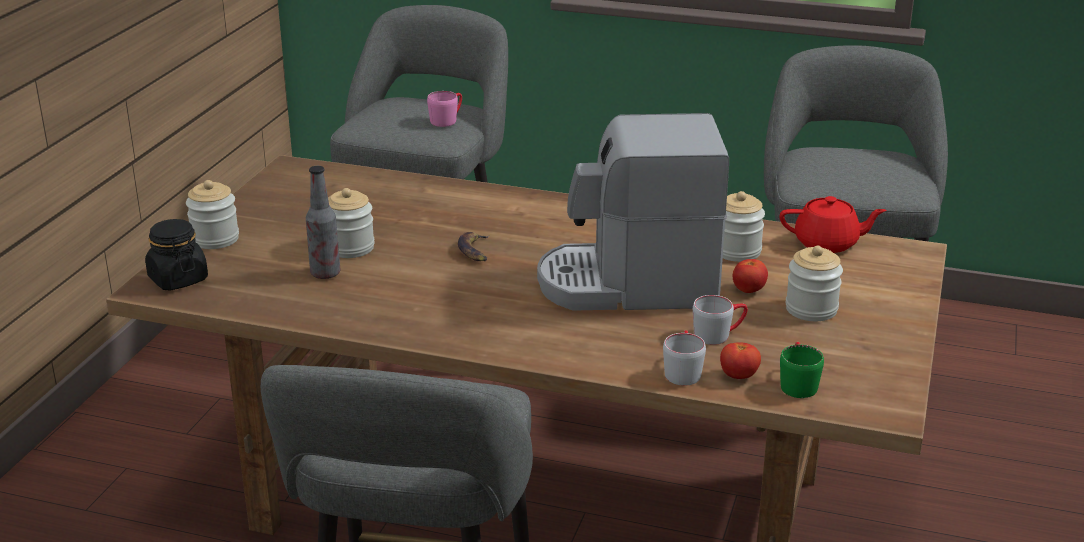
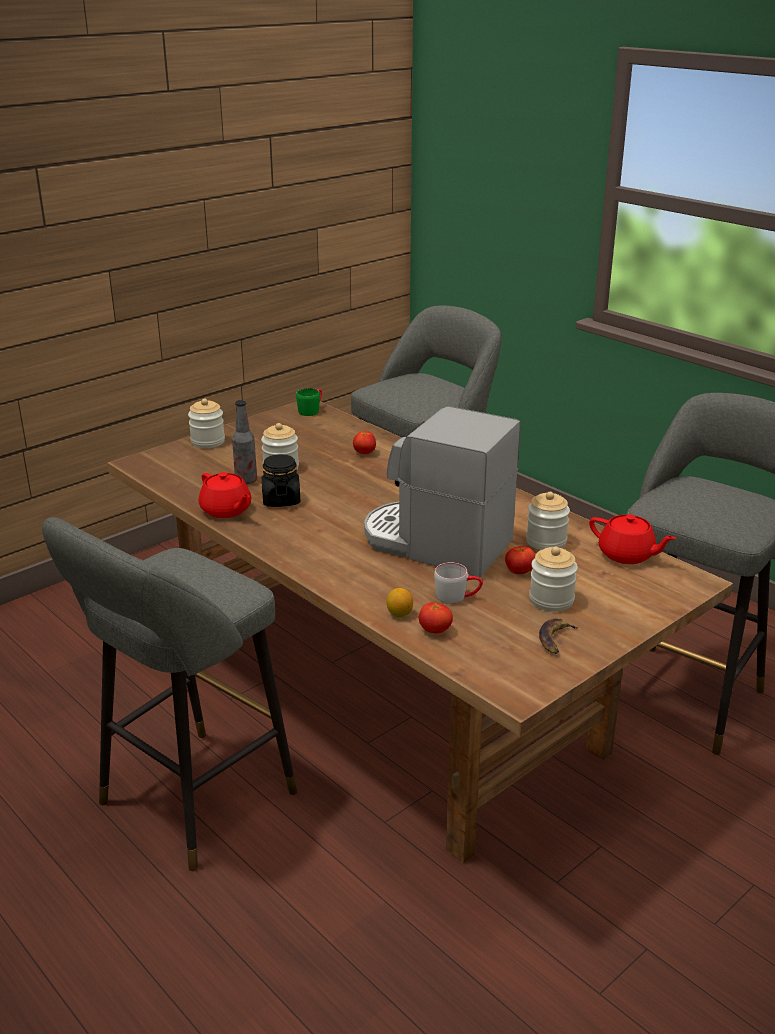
camera: 30 degrees right, 0 degrees up
black jar [145,219,208,291] -> black jar moved to [262,454,300,507]
pink mug [427,91,462,127] -> none
banana [458,232,489,261] -> banana moved to [539,618,579,654]
grey mug [663,330,706,386] -> lemon [386,588,413,617]
green mug [780,342,824,398] -> green mug moved to [296,388,322,416]
none -> red teapot [199,472,251,518]
none -> tomato [353,431,376,454]

